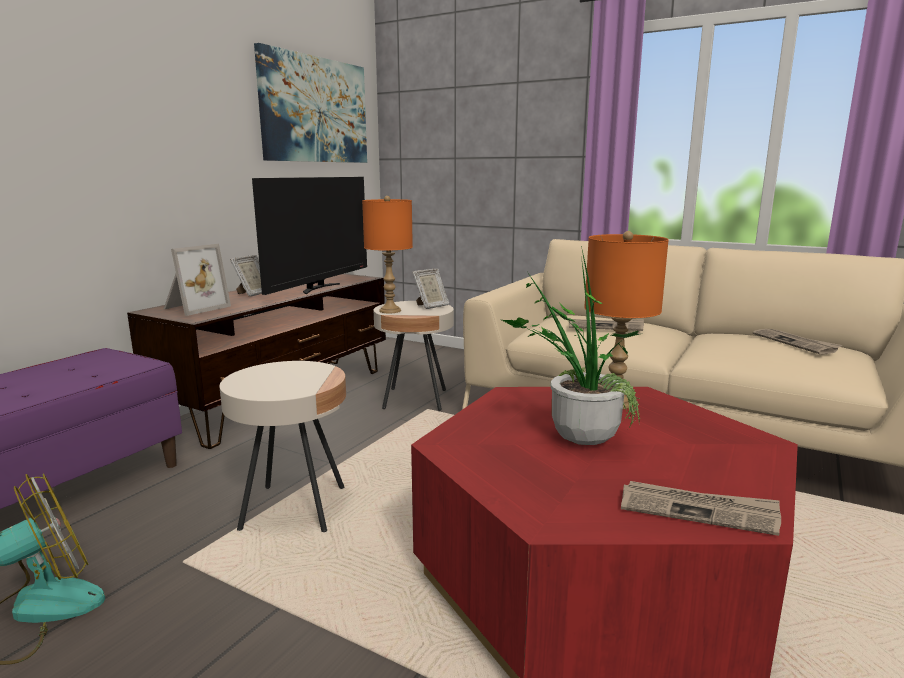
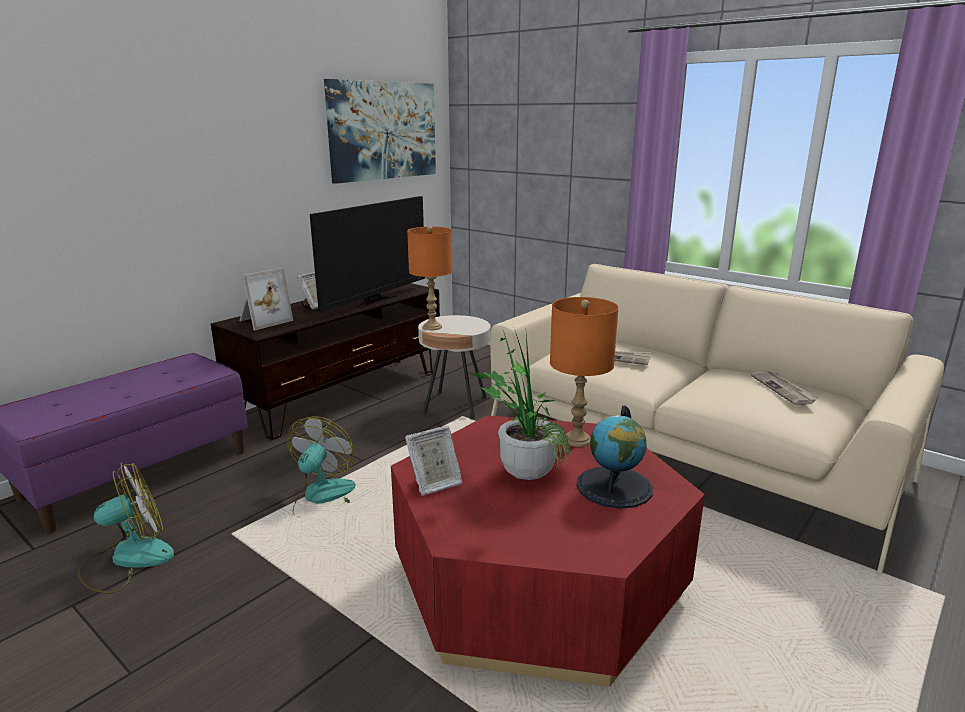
camera: 10 degrees right, 5 degrees up
beige side table [220,361,346,532] -> fan [288,416,356,517]
picture frame [412,269,449,309] -> picture frame moved to [405,426,462,496]
newspaper [621,481,781,536] -> none
none -> globe [576,405,653,509]

